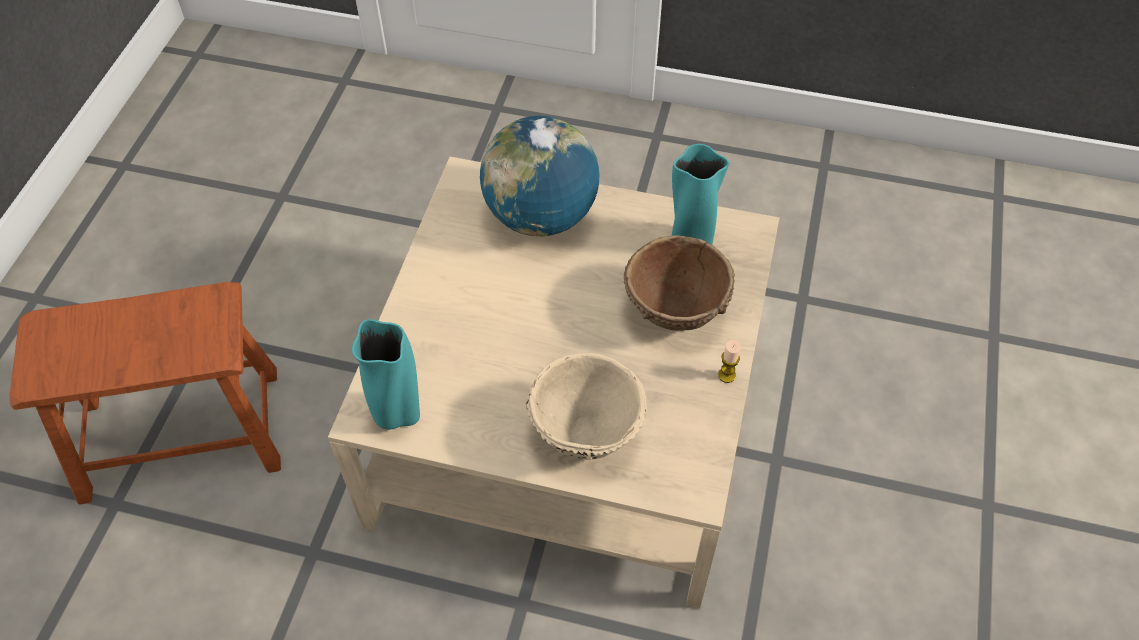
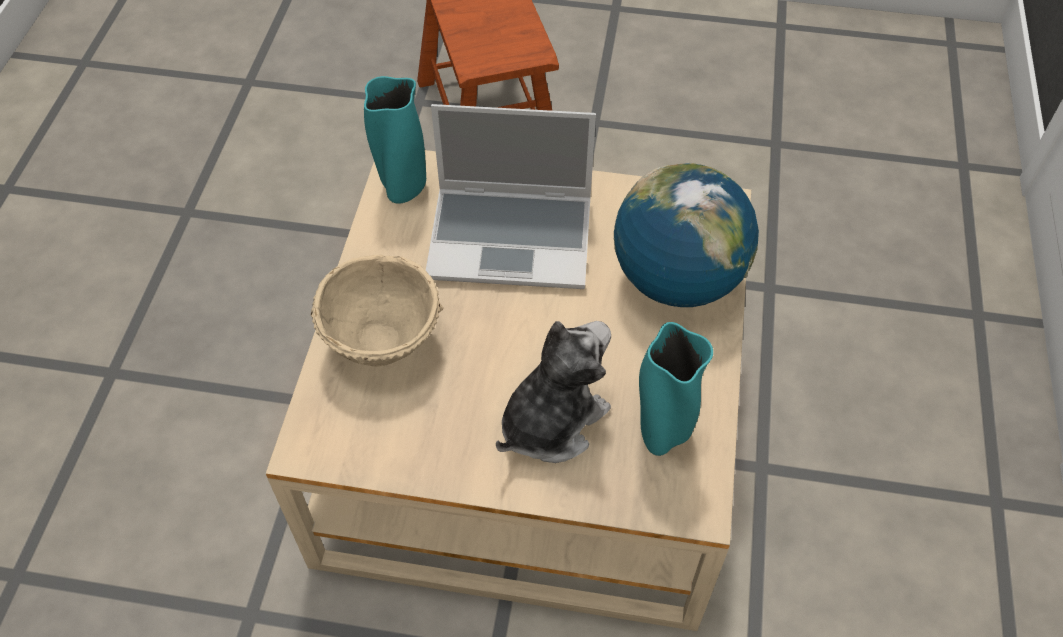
camera: 85 degrees right, 0 degrees up
brown bowl [624,235,735,331] -> plush toy [496,321,611,463]
candle [718,340,740,383] -> none
none -> laptop [426,104,596,289]

